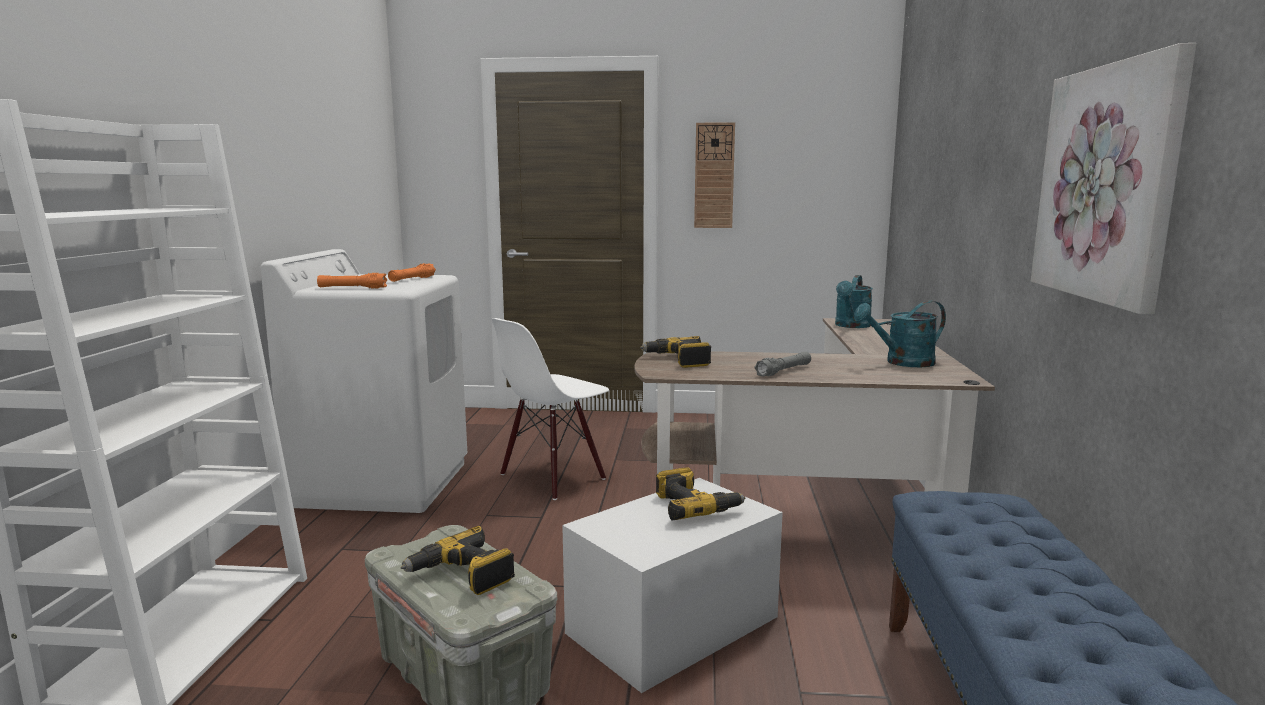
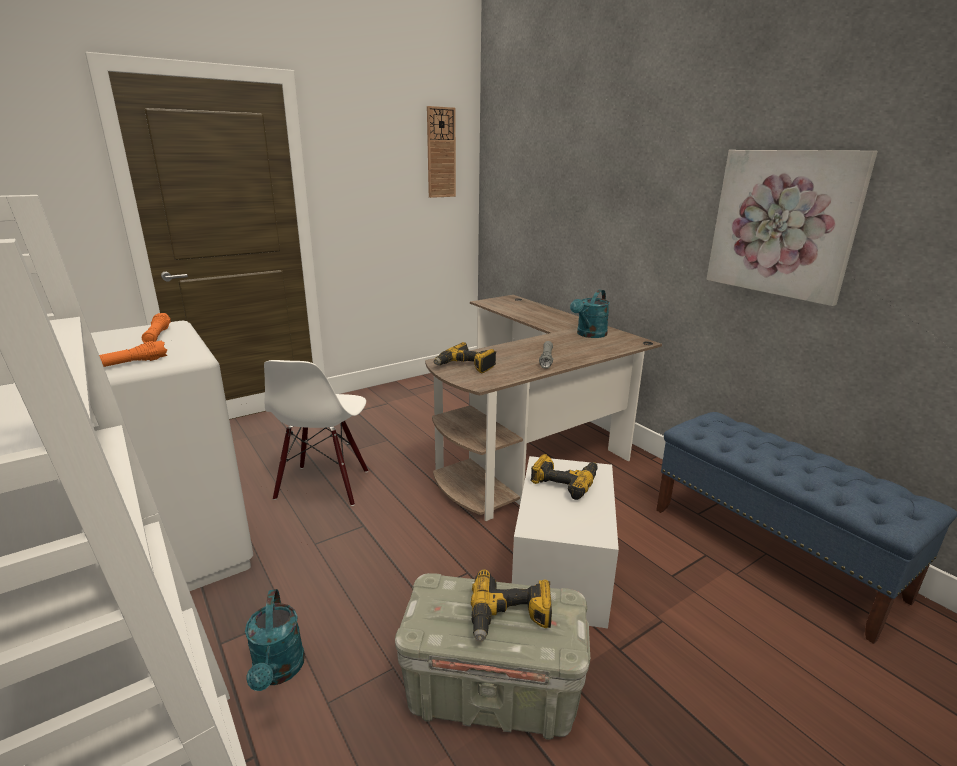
camera: 40 degrees left, 10 degrees up
wall clock [694,122,735,228] -> wall clock moved to [427,106,456,198]
turquoise watering can [835,275,873,328] -> turquoise watering can moved to [245,589,305,691]

